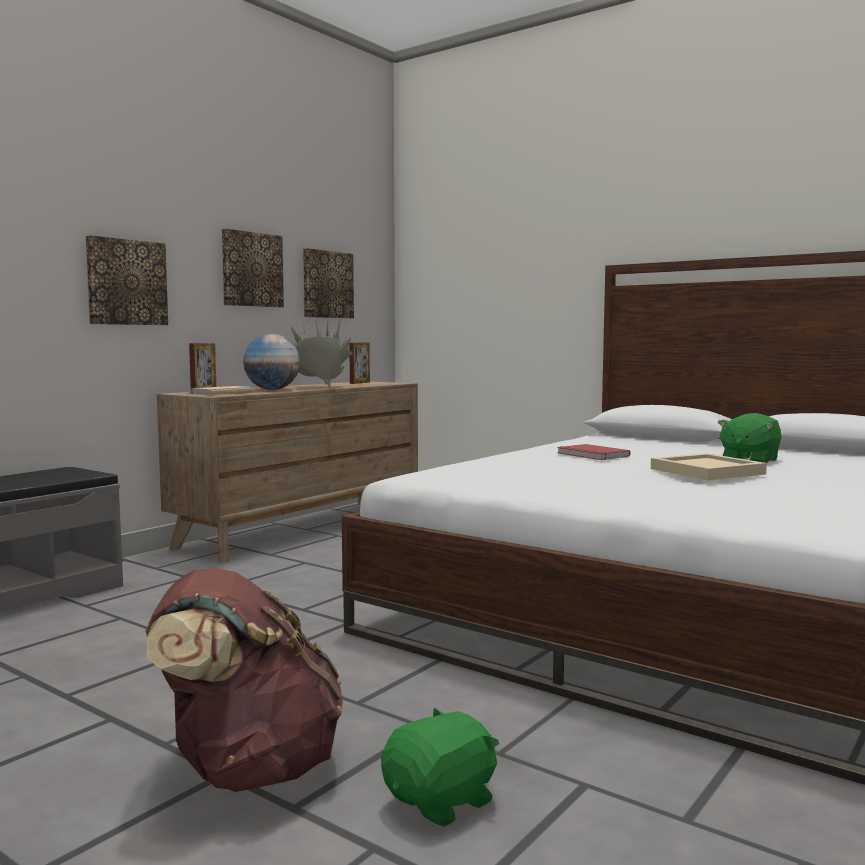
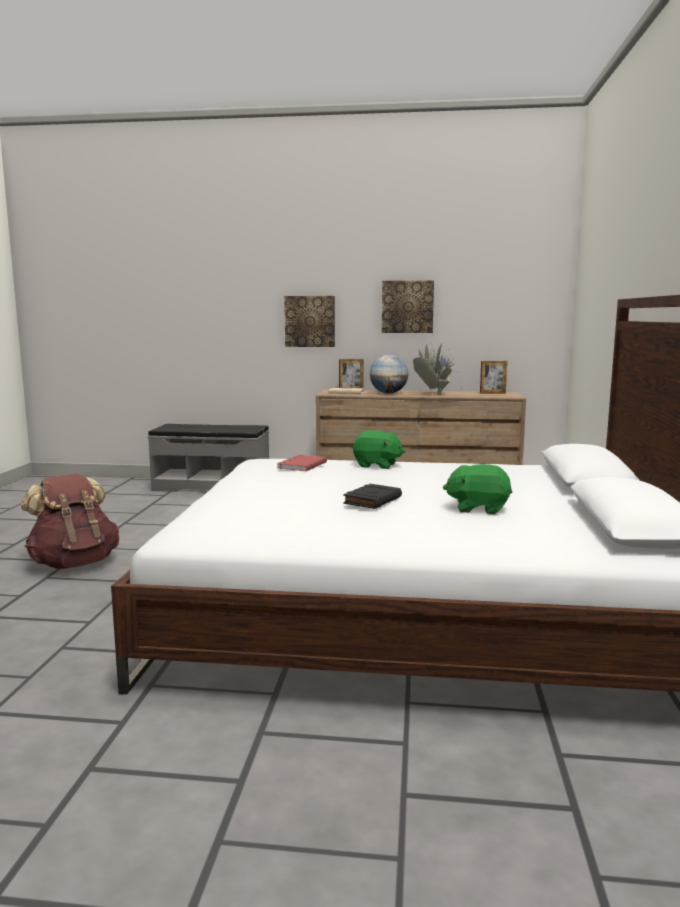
camera: 60 degrees right, 5 degrees up
picture [303,248,354,318] -> none
green plush toy [381,707,499,827] -> green plush toy moved to [353,430,405,469]
red book [557,444,630,460] -> red book moved to [277,455,327,471]
beige tray [651,453,767,481] -> black book [343,484,402,509]

